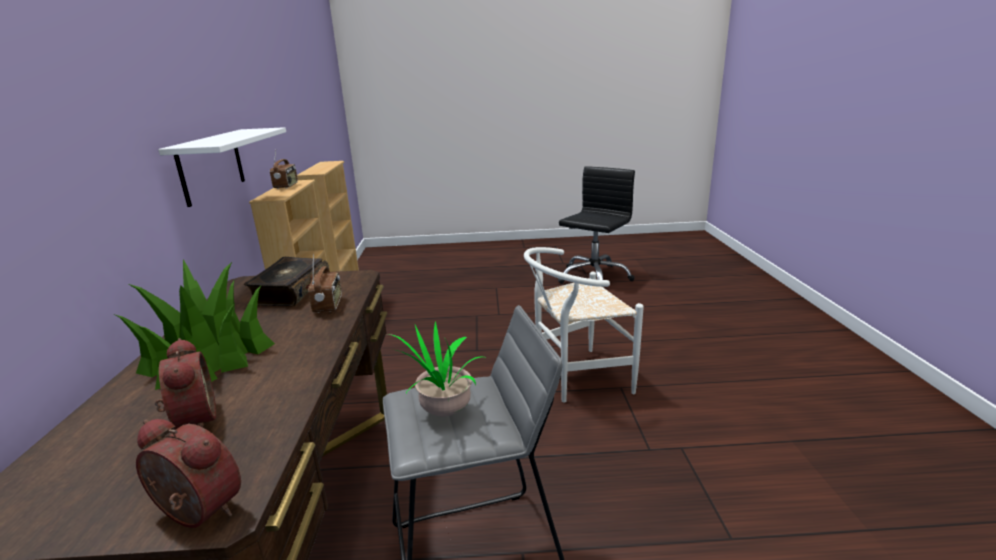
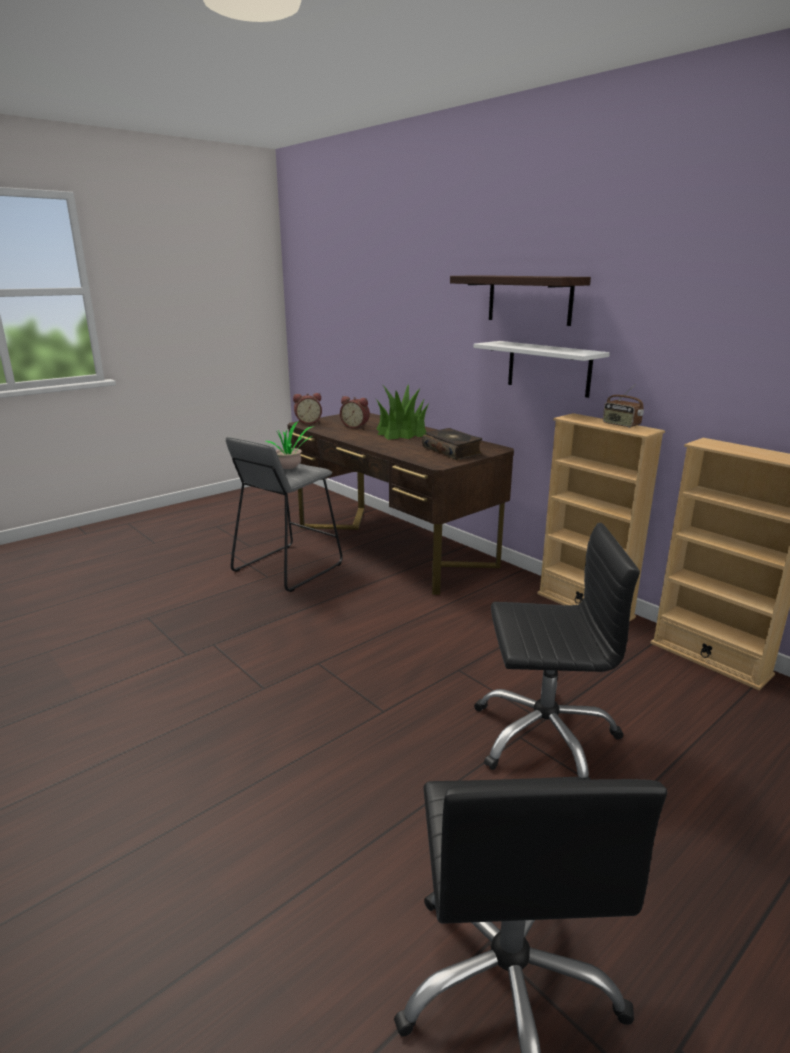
camera: 140 degrees right, 0 degrees up
radio [308,255,342,313] -> none
white chair [524,247,644,403] -> none
none -> shelf [450,275,591,326]
none -> black office chair [474,523,640,780]

